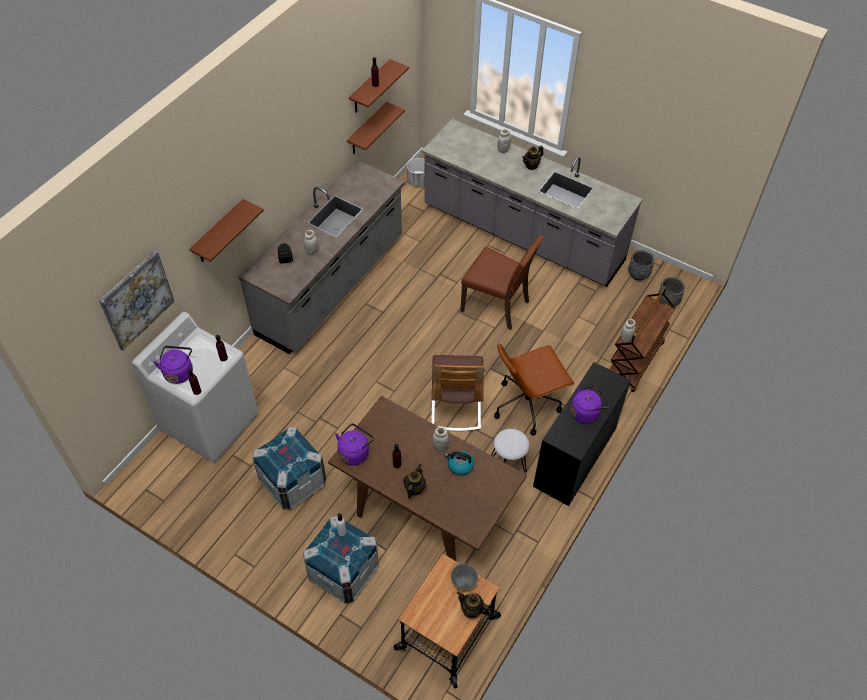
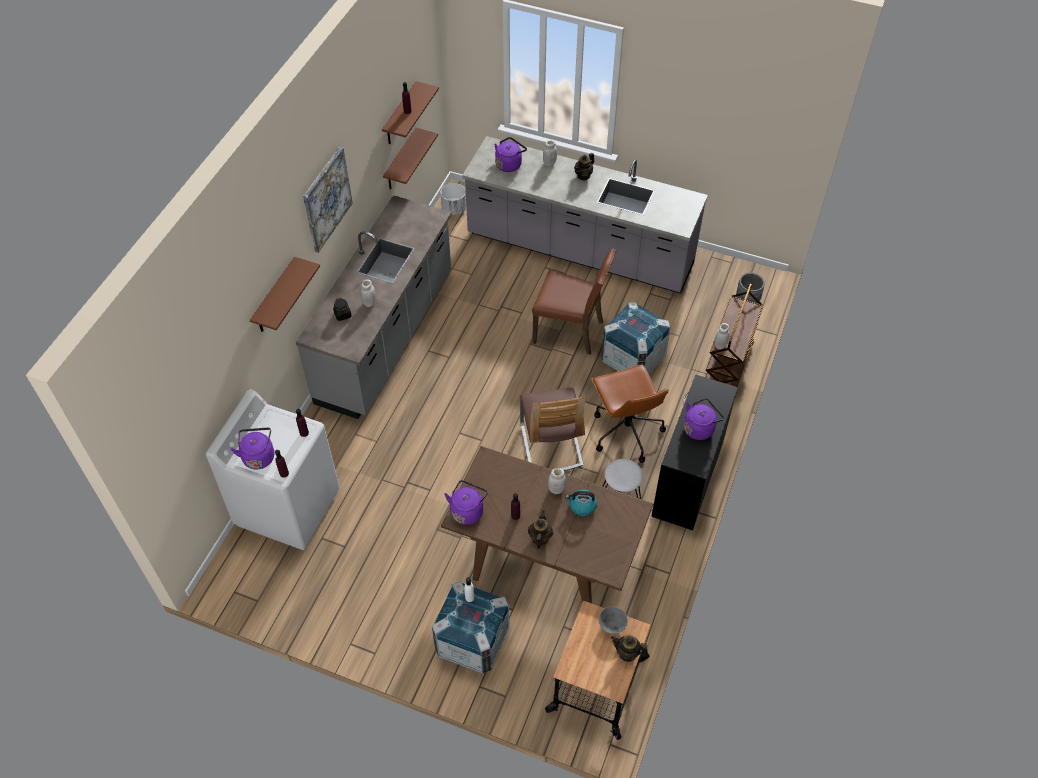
camera: 10 degrees left, 0 degrees up
picture [99,250,174,351] -> picture moved to [303,147,353,253]
crate [253,427,326,510] -> crate moved to [601,302,670,374]
brown office chair [494,343,575,435] -> brown office chair turned 75 degrees counterclockwise [591,364,669,463]
grey planter [628,250,655,281] -> none
none -> purple kettle [494,137,527,172]

